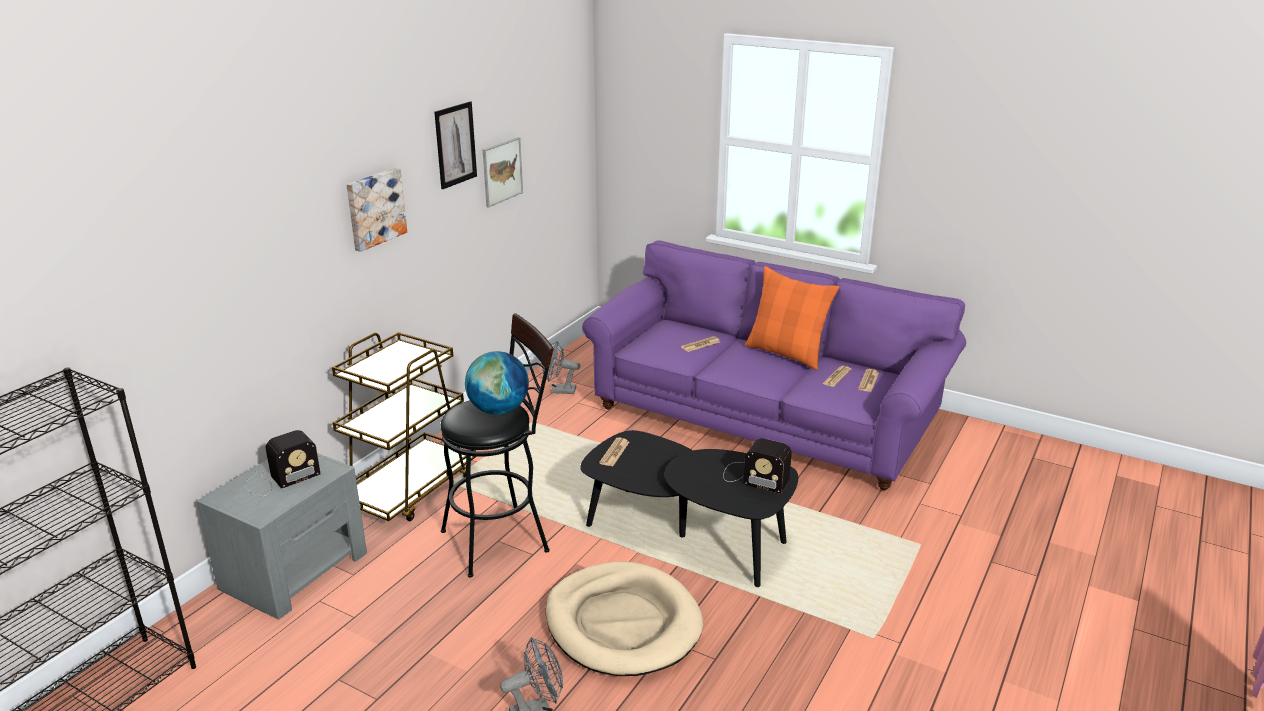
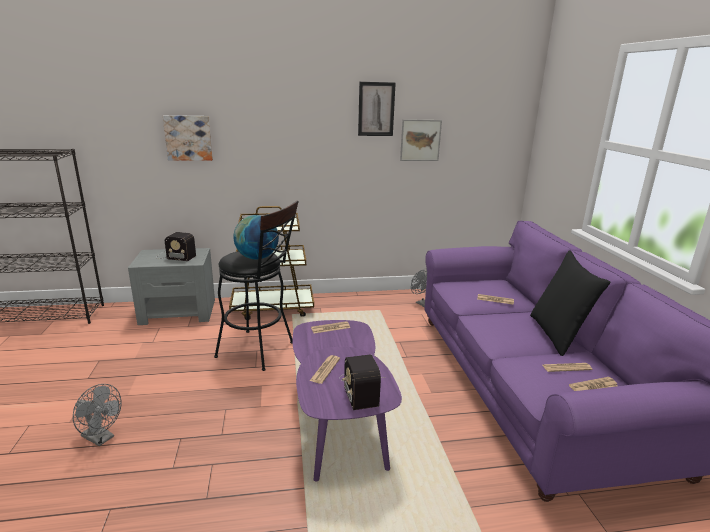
camera: 50 degrees right, 5 degrees down
picture [347,168,407,252] -> picture moved to [163,115,213,161]
beige dog bed [545,562,703,676] -> none
black coffee table [580,430,798,587] -> purple coffee table [293,320,402,482]
orange pillow [745,266,839,370] -> black pillow [530,251,610,356]
none -> newspaper [310,355,340,384]

